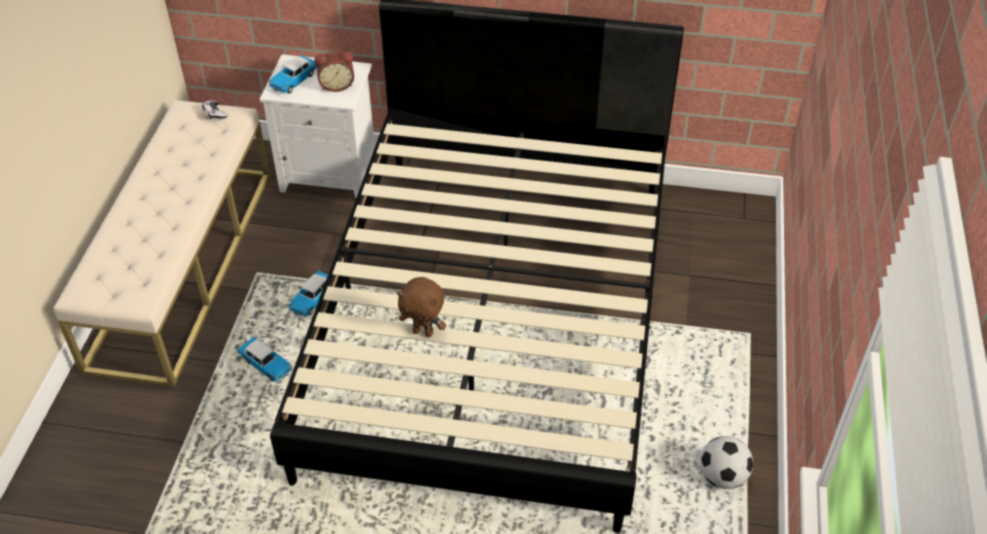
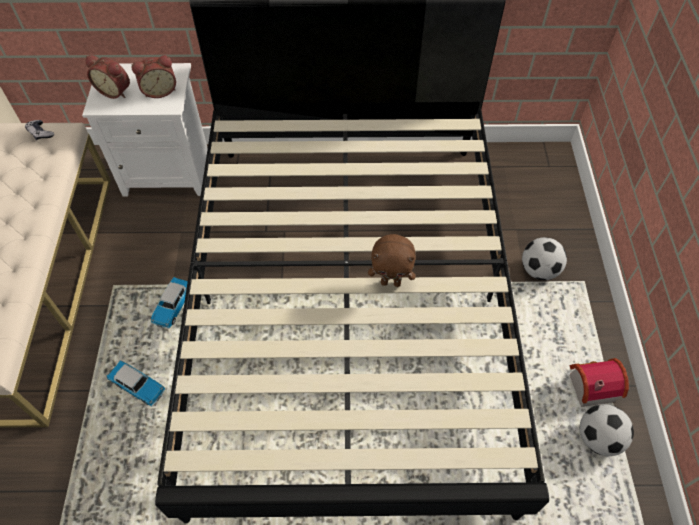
camera: 10 degrees left, 10 degrees up
toy car [269,55,317,94] -> alarm clock [86,55,130,99]
brown plush toy [397,277,446,337] -> brown plush toy moved to [368,234,416,287]
none -> football [522,237,567,280]
none -> toy house [570,358,629,407]

